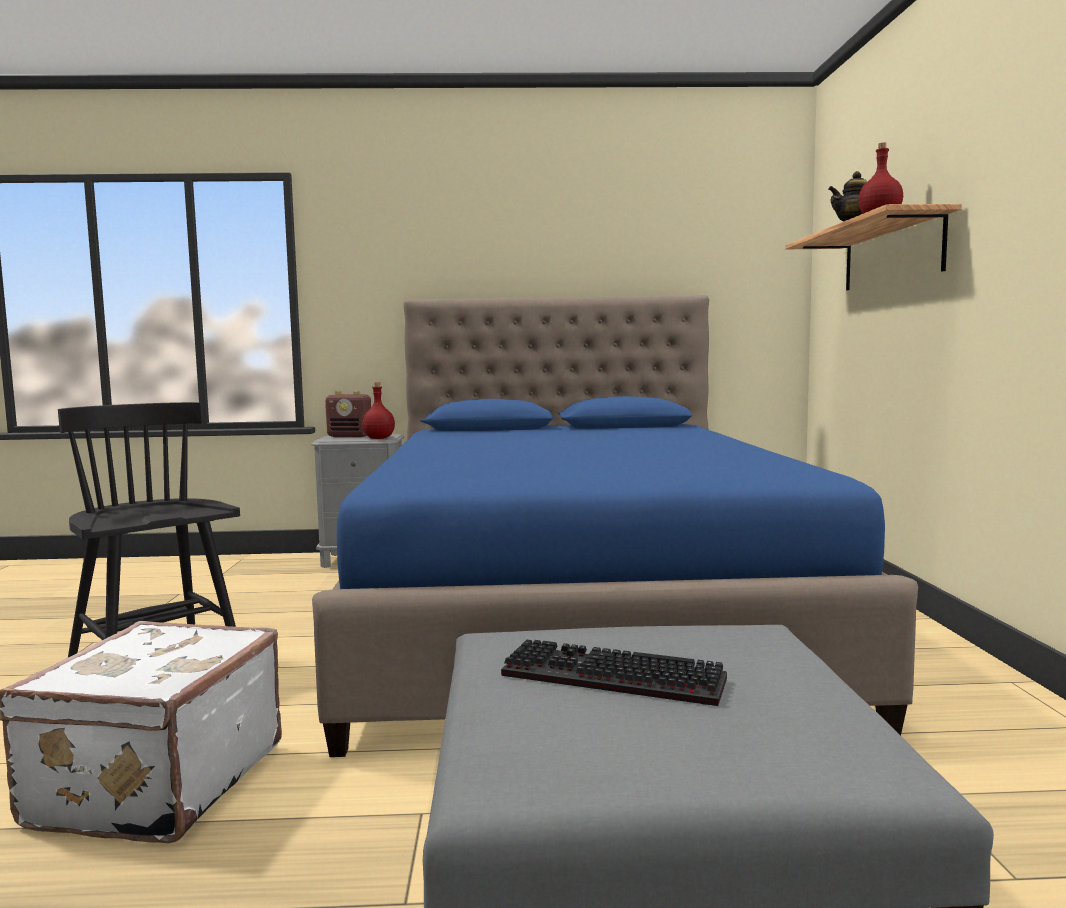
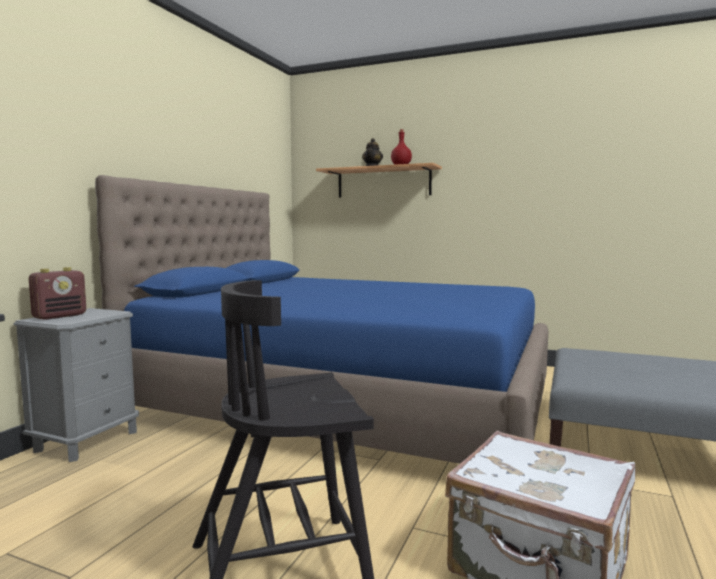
camera: 65 degrees left, 0 degrees up
red bottle [362,382,395,439] -> none
keyboard [501,640,727,706] -> none

